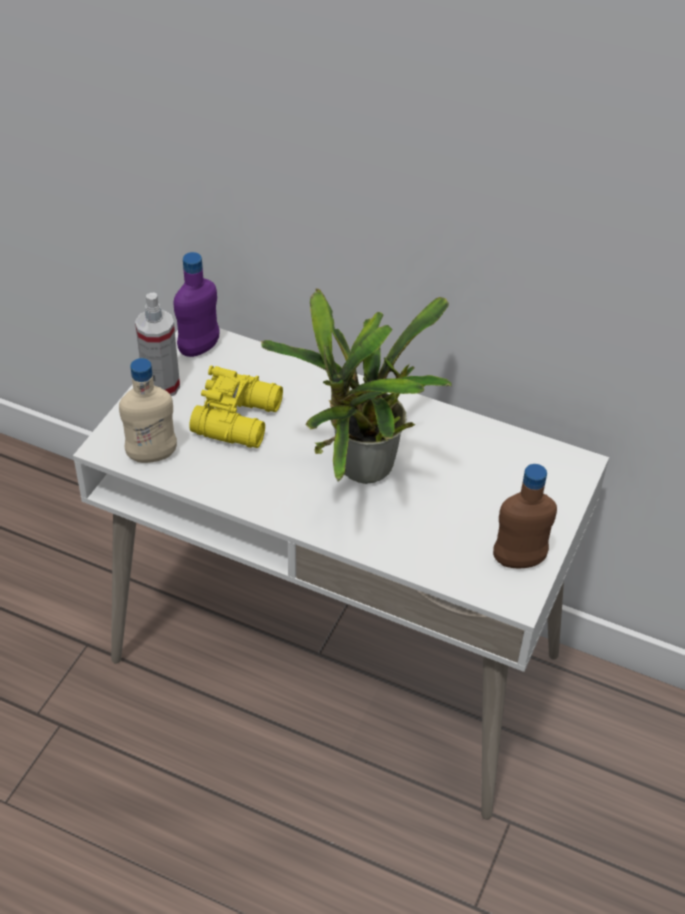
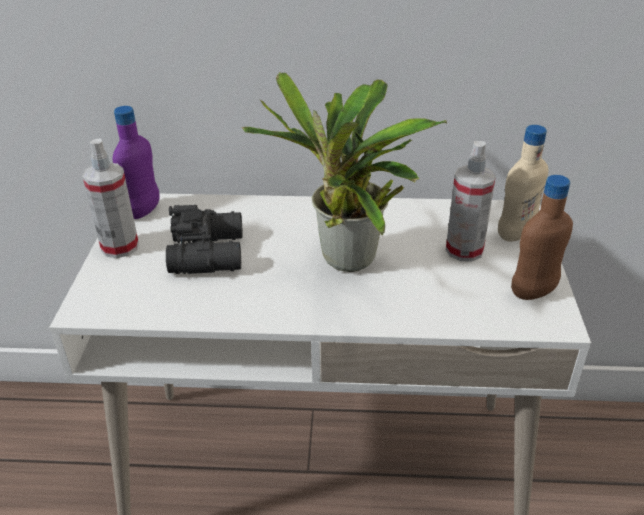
camera: 20 degrees left, 10 degrees down
beige bottle [119,358,177,463] -> beige bottle moved to [498,125,549,242]
yellow binoculars [189,366,283,448] -> black binoculars [166,205,242,274]
none -> spray bottle [446,141,496,262]

